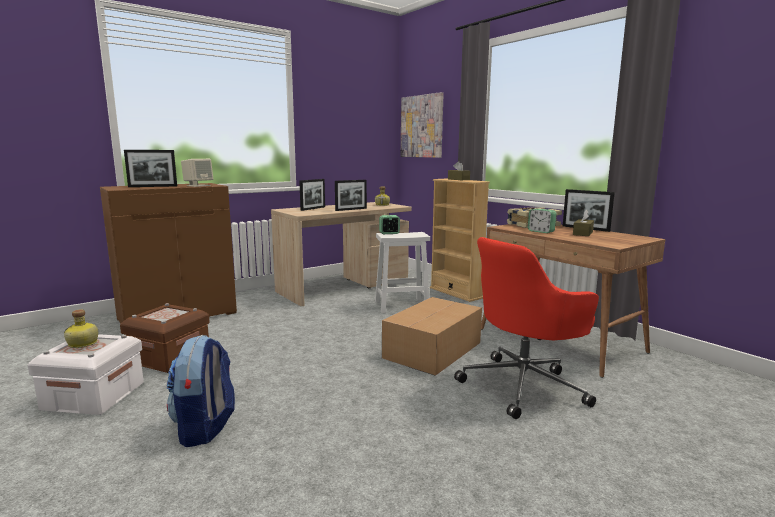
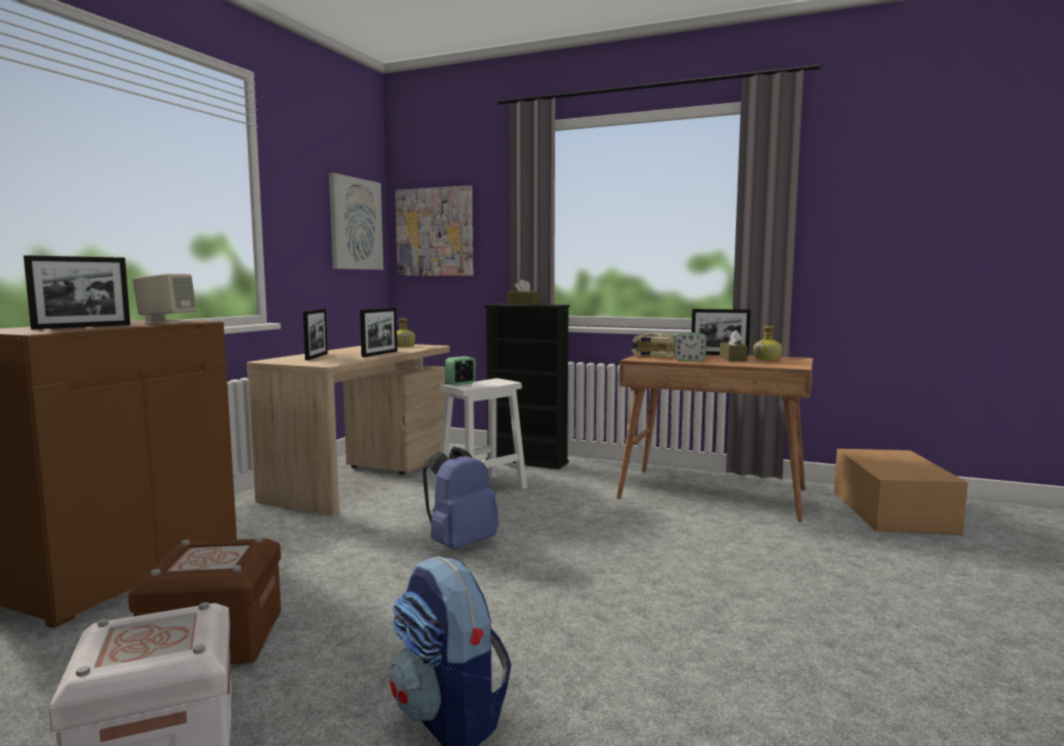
camera: 30 degrees left, 5 degrees down
bottle [64,309,98,348] -> bottle moved to [753,326,782,360]
cardboard box [382,297,482,376] -> cardboard box moved to [834,449,968,535]
beige bookcase [430,179,490,302] -> black bookcase [484,304,570,469]
red office chair [454,237,599,419] -> none
none -> picture [329,173,383,270]
none -> blue backpack [423,447,499,549]

